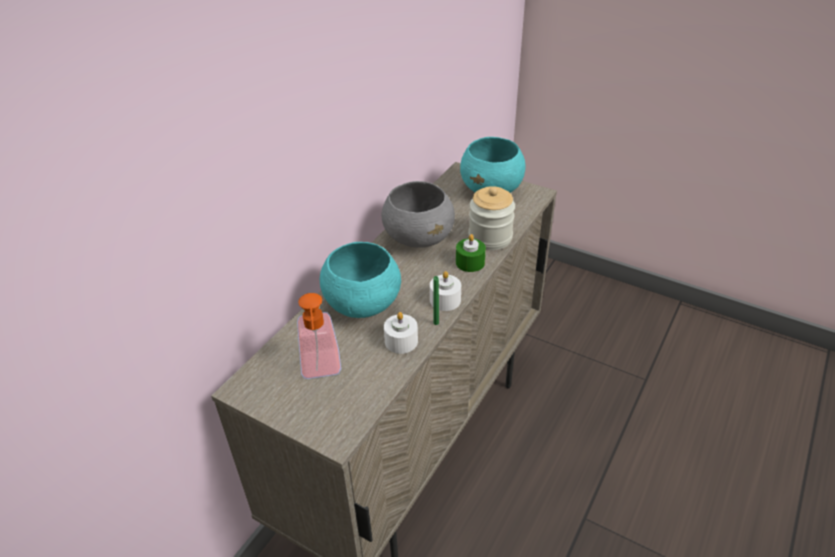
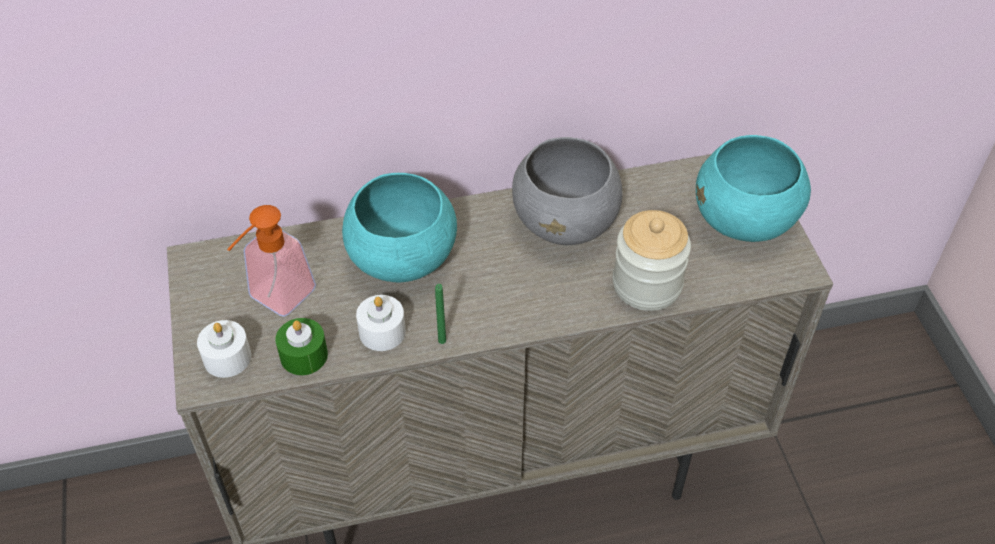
camera: 45 degrees right, 10 degrees up
white candle [430,271,461,311] -> white candle moved to [197,320,251,378]
green candle [456,234,486,272] -> green candle moved to [275,318,328,375]

